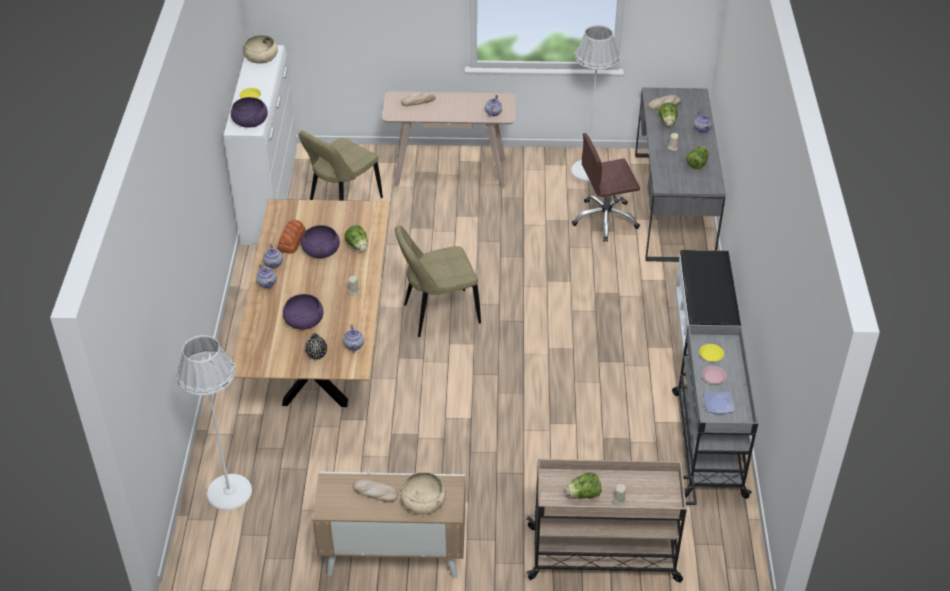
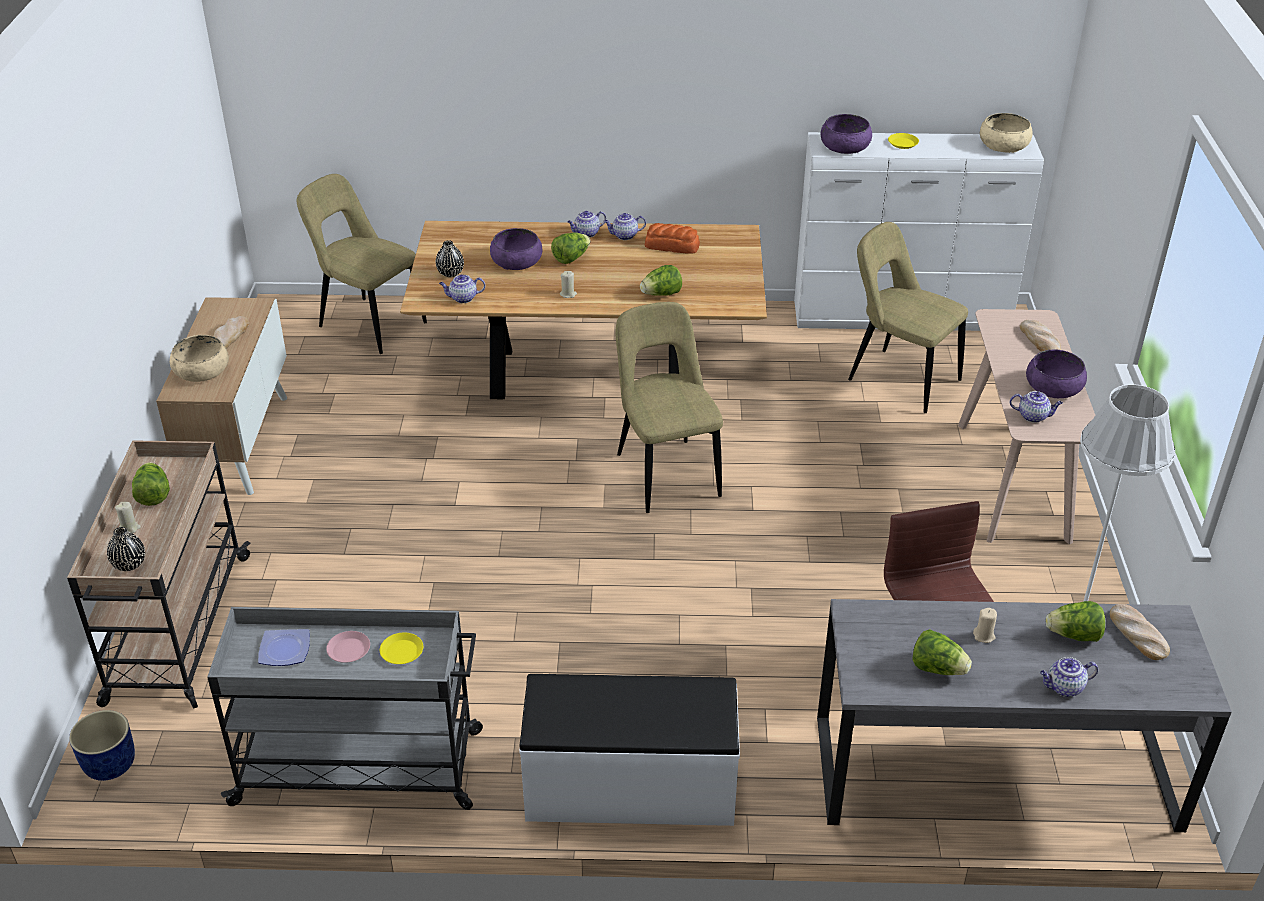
camera: 90 degrees right, 5 degrees down
white floor lamp [176,335,252,510] -> beige chair [296,174,427,354]
purple bowl [301,225,340,259] -> purple bowl moved to [1026,349,1087,398]
none -> blue planter [69,710,135,781]
none -> black vase [107,527,145,571]
none -> lettuce [551,233,590,264]

